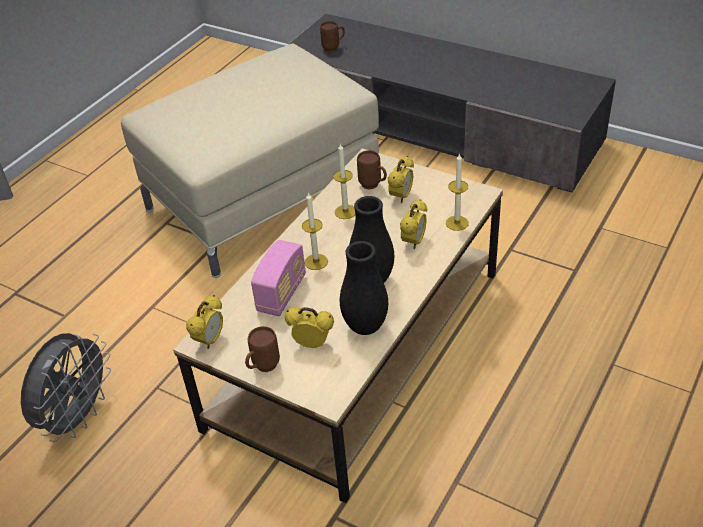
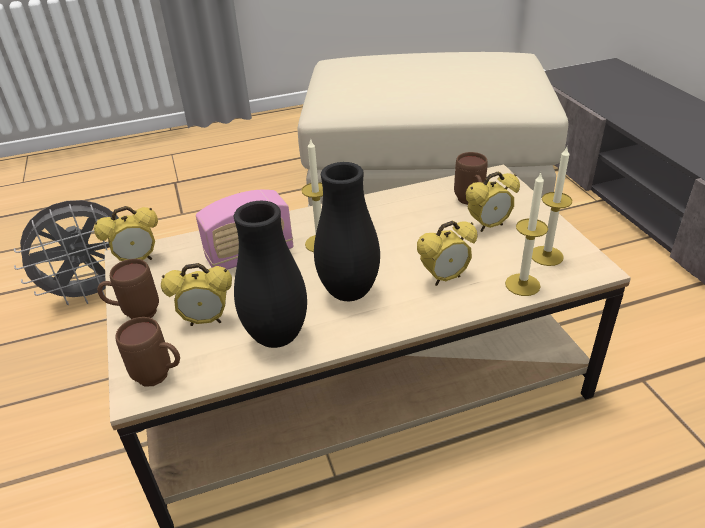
camera: 40 degrees right, 5 degrees down
alarm clock [285,307,334,348] -> alarm clock turned 120 degrees clockwise [161,263,232,326]
brown mug [320,21,345,53] -> brown mug moved to [115,317,180,387]
candle [333,143,355,219] -> candle moved to [532,147,572,266]

